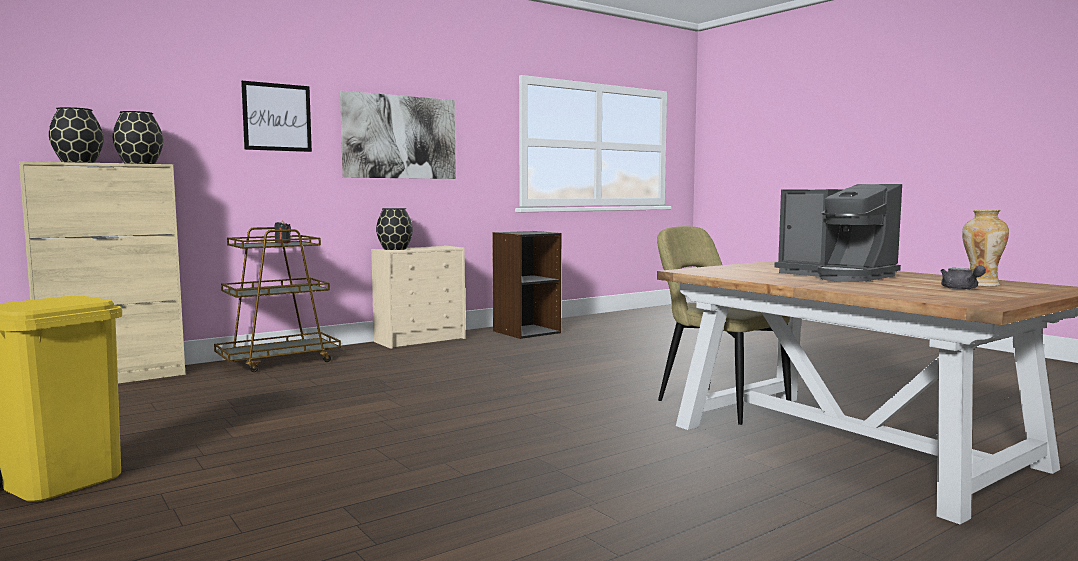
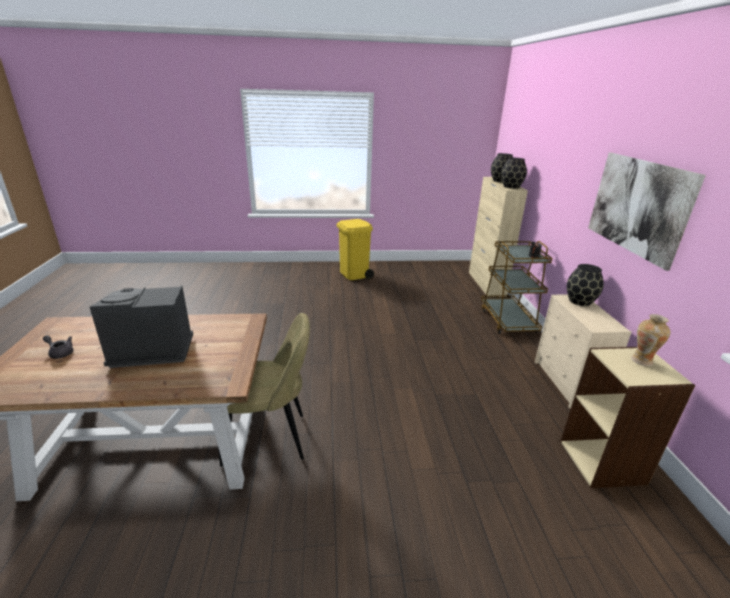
camera: 120 degrees right, 20 degrees up
picture [241,81,312,152] -> none
black bookcase [492,231,561,339] -> beige bookcase [560,347,695,488]
vase [962,210,1009,287] -> vase moved to [631,314,670,366]

